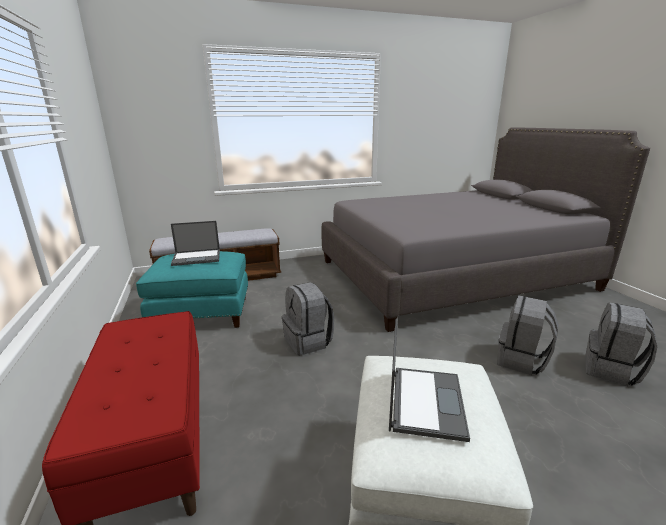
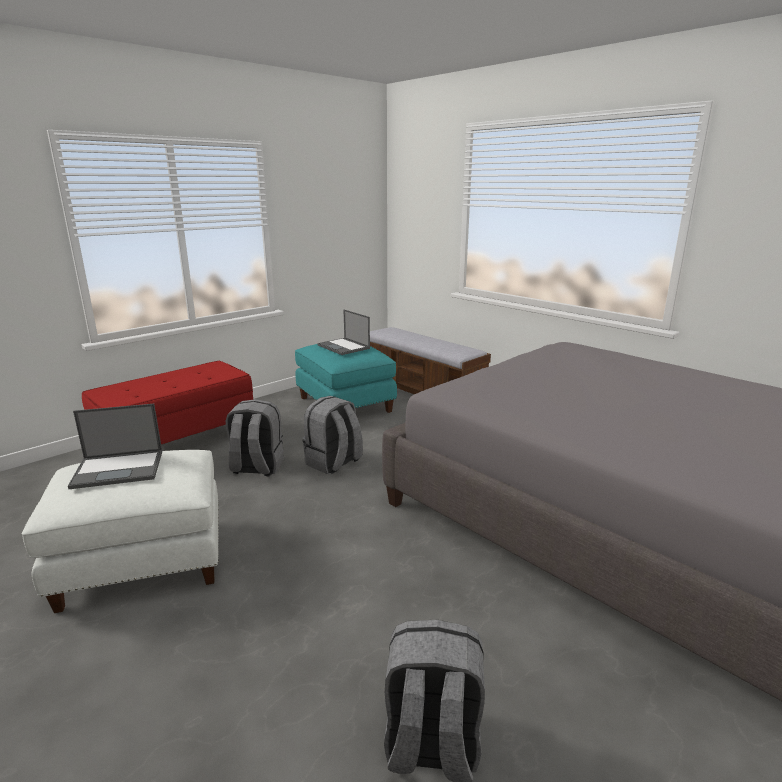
camera: 65 degrees right, 0 degrees up
grey backpack [497,295,559,375] -> grey backpack moved to [226,399,284,476]

